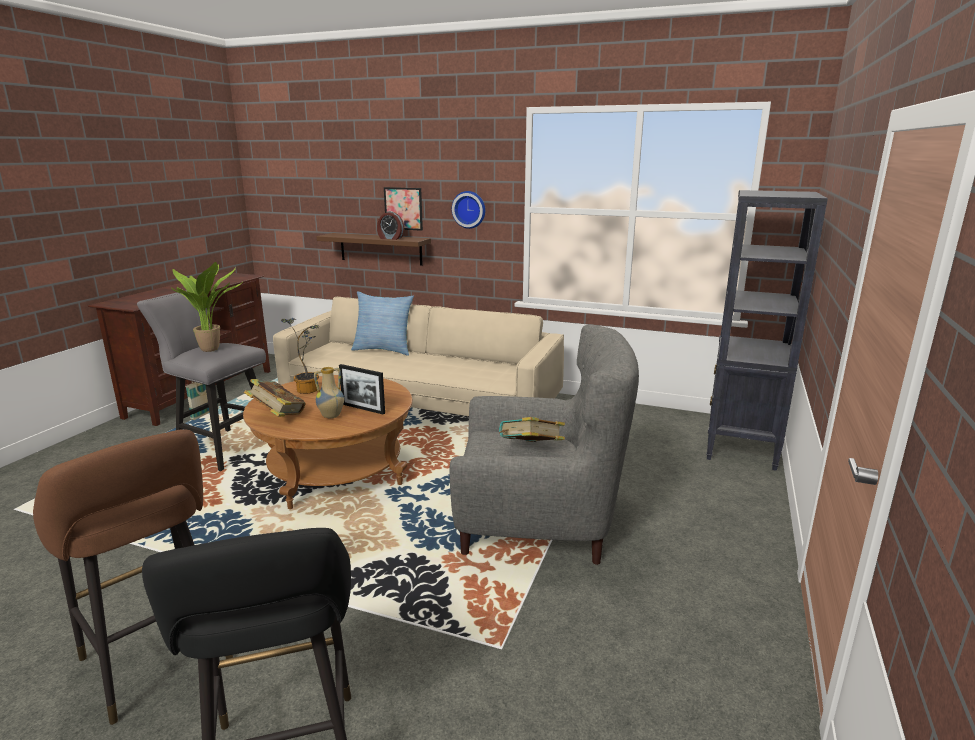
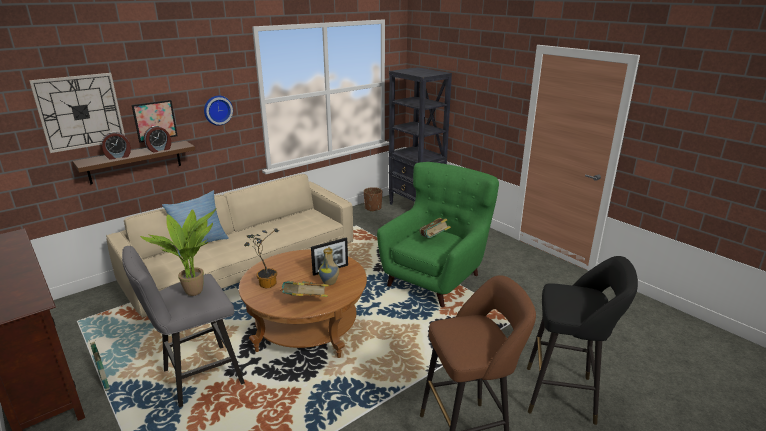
camera: 60 degrees left, 5 degrees up
grey armchair [449,324,639,565] -> green armchair [377,162,499,307]
none -> wall clock [29,73,125,153]
none -> alarm clock [102,132,131,160]
none -> brown planter [364,187,382,212]

